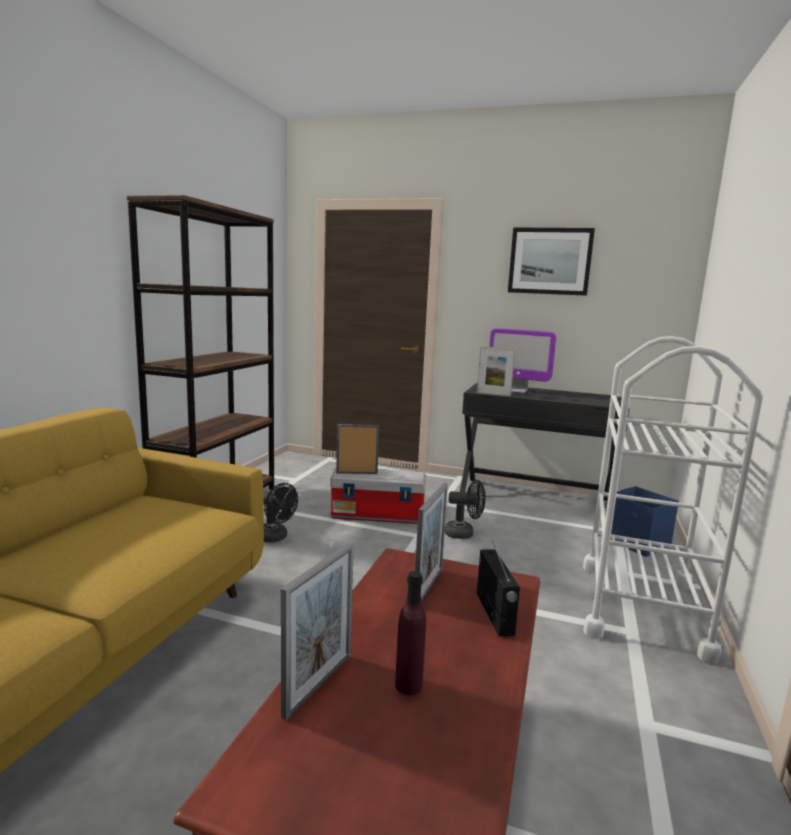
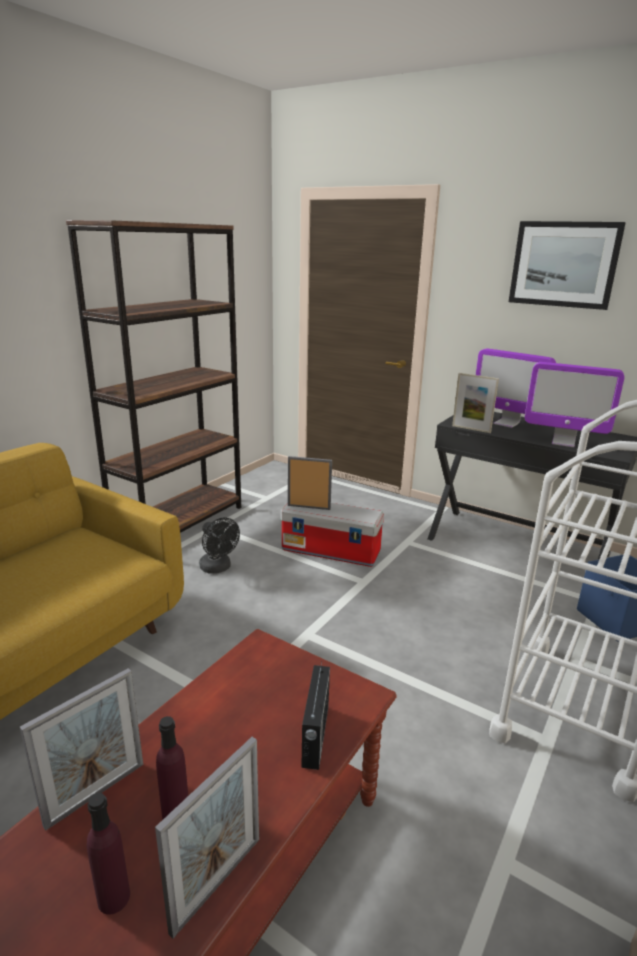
camera: 15 degrees right, 10 degrees up
picture frame [415,483,448,602] -> picture frame moved to [155,737,259,939]
black fan [445,480,486,539] -> none
none -> purple bottle [87,793,130,915]
none -> monitor [525,362,624,447]

